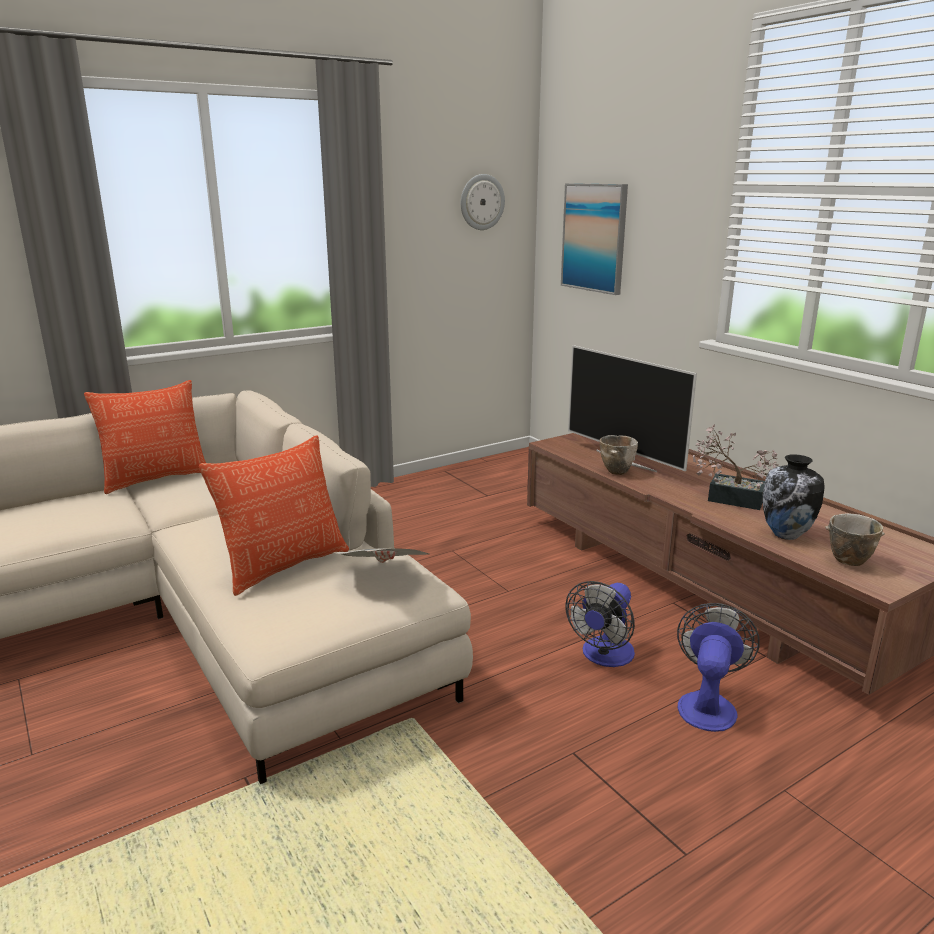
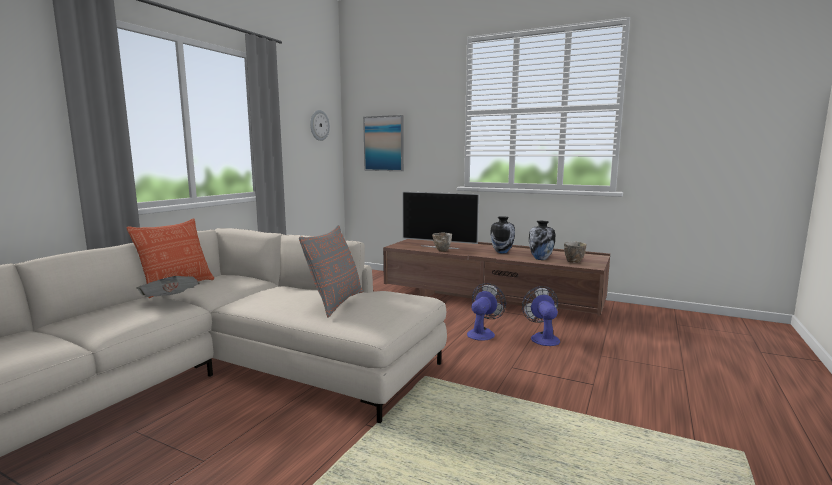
camera: 30 degrees left, 10 degrees down
orange pillow [199,435,349,596] -> grey pillow [299,225,363,318]
newspaper [333,548,429,563] -> newspaper moved to [136,276,200,297]
fan [565,581,635,667] -> fan turned 150 degrees counterclockwise [467,283,506,341]
potted plant [693,425,779,510] -> vase [490,216,515,254]

